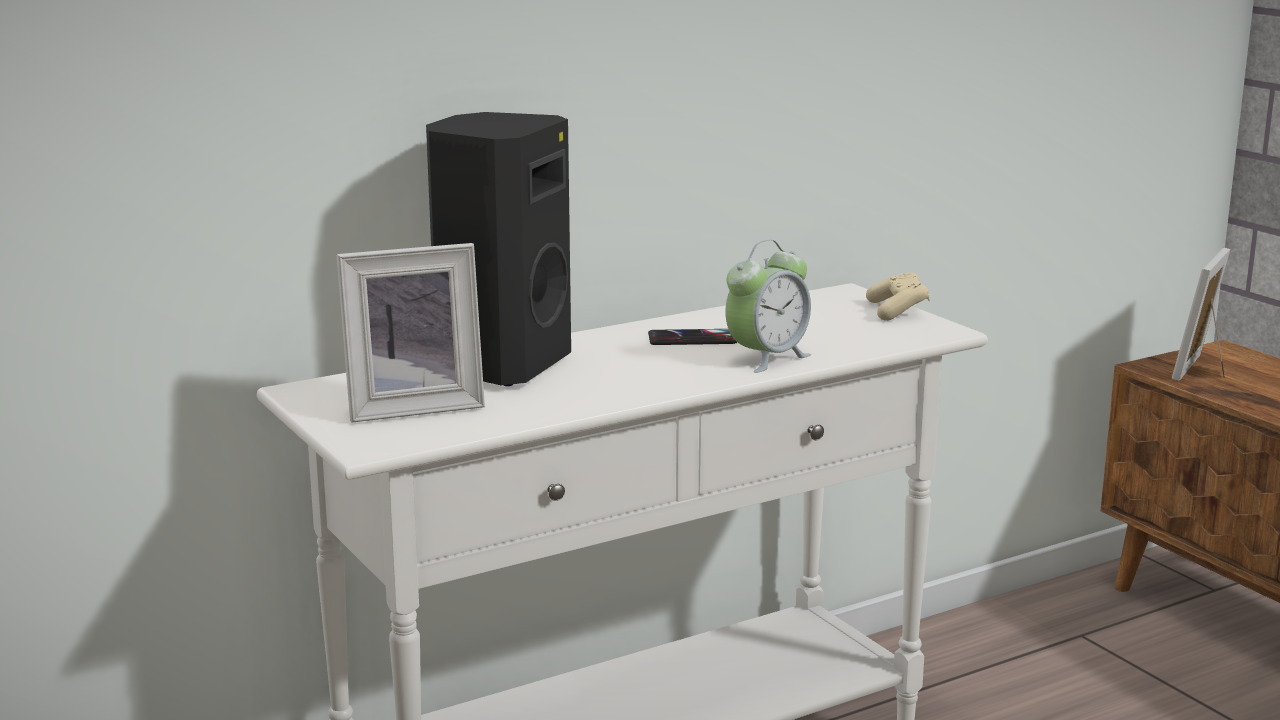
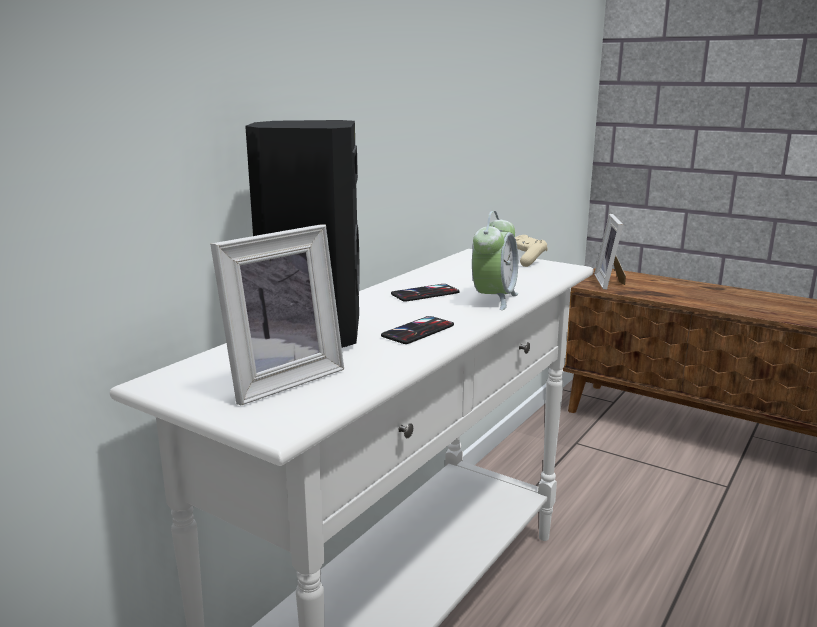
camera: 25 degrees left, 0 degrees up
none -> phone [381,316,454,344]

